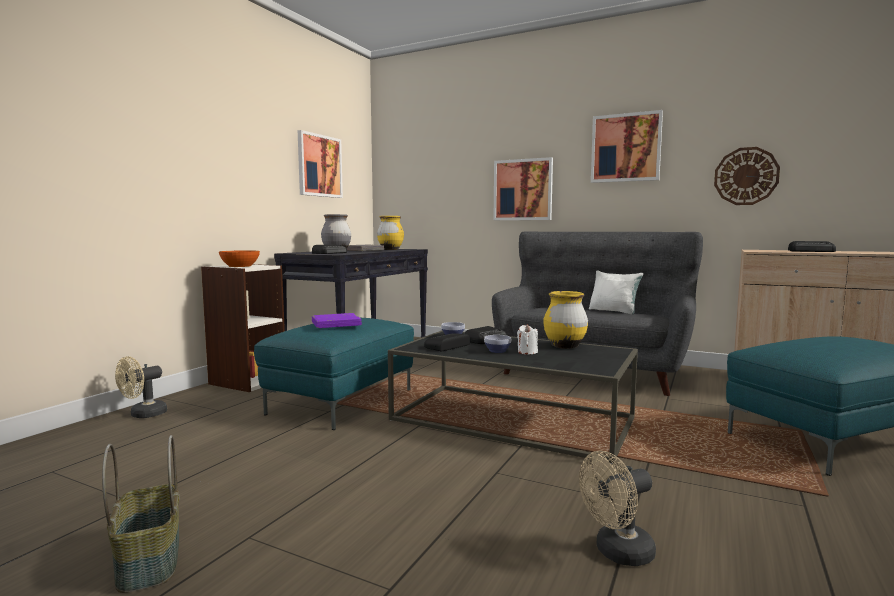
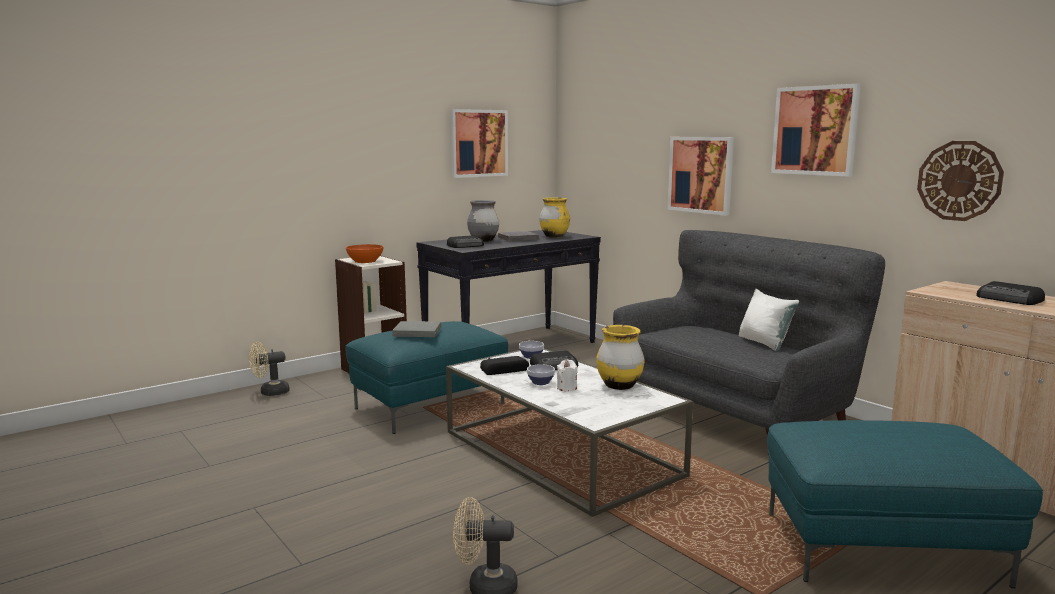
camera: 25 degrees right, 5 degrees up
basket [102,435,179,593] -> none
purple book [312,313,362,328] -> grey book [392,321,441,337]
black coffee table [388,330,638,464] -> white coffee table [446,348,693,517]

